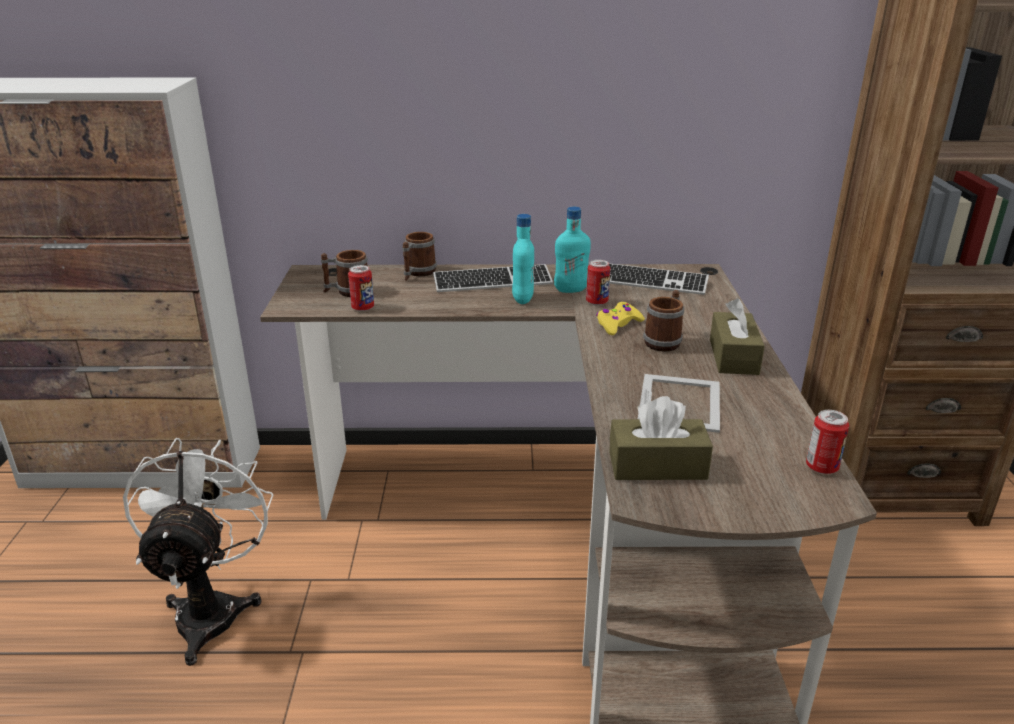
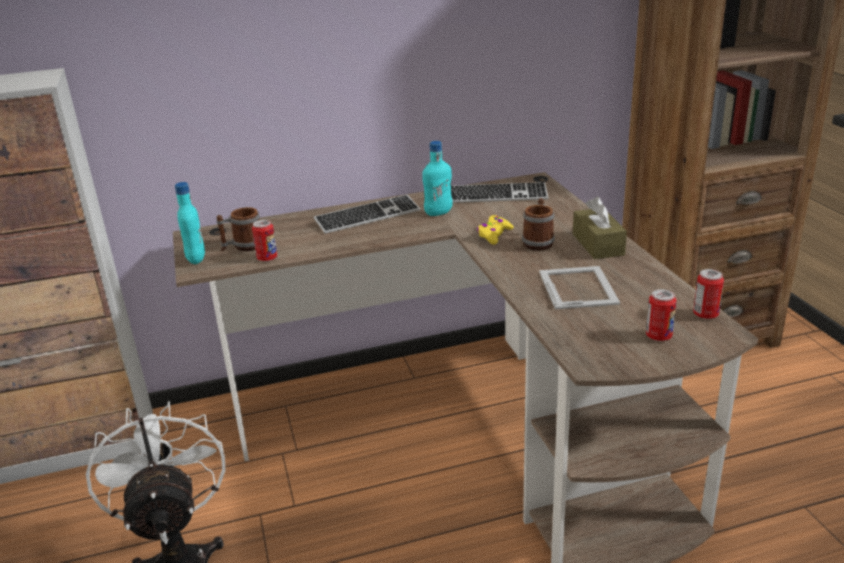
camera: 15 degrees left, 0 degrees up
mug [402,232,437,281] -> none
turquoise bottle [512,214,534,304] -> turquoise bottle moved to [175,182,205,264]
can [586,260,610,305] -> can moved to [646,289,677,341]
brown tissue box [609,396,713,480] -> none

